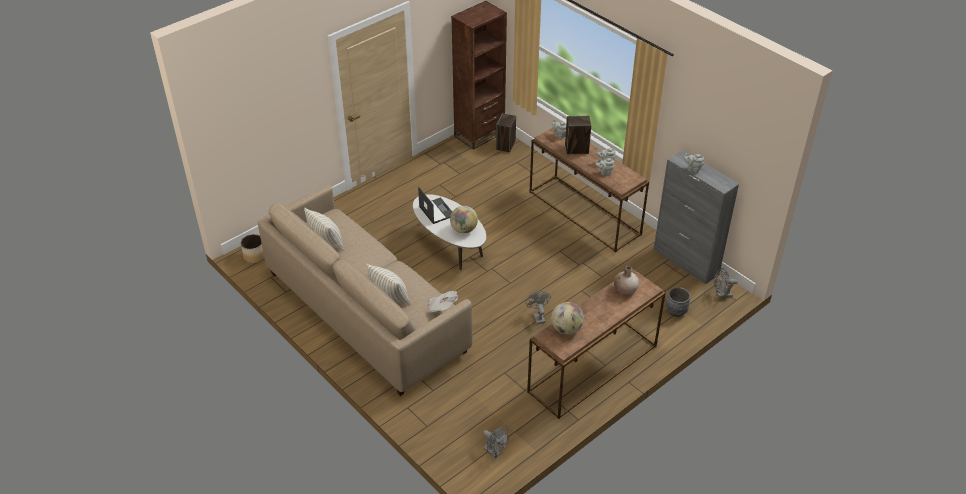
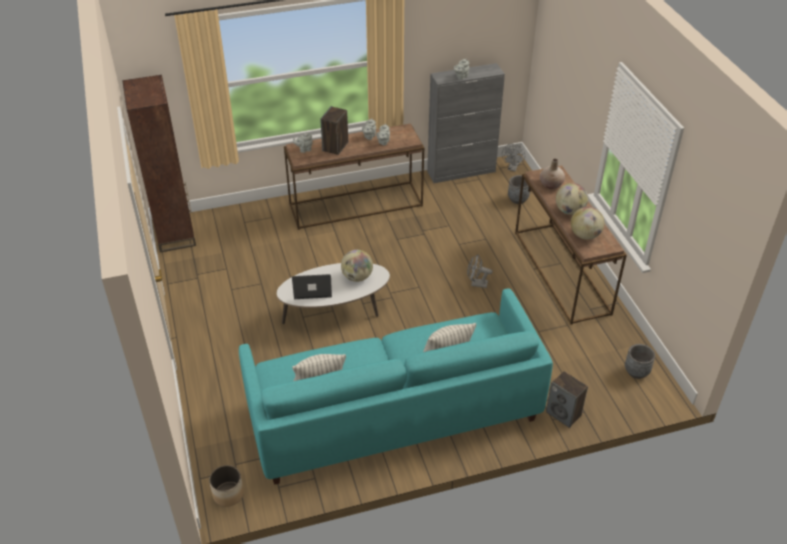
camera: 65 degrees left, 0 degrees up
beige sofa [258,185,473,396] -> turquoise sofa [239,288,553,485]
newspaper [428,291,458,312] -> none
grey fan [483,427,508,458] -> grey planter [625,344,655,379]
speaker [496,113,516,152] -> speaker moved to [546,371,588,428]
none -> globe [556,183,588,215]

